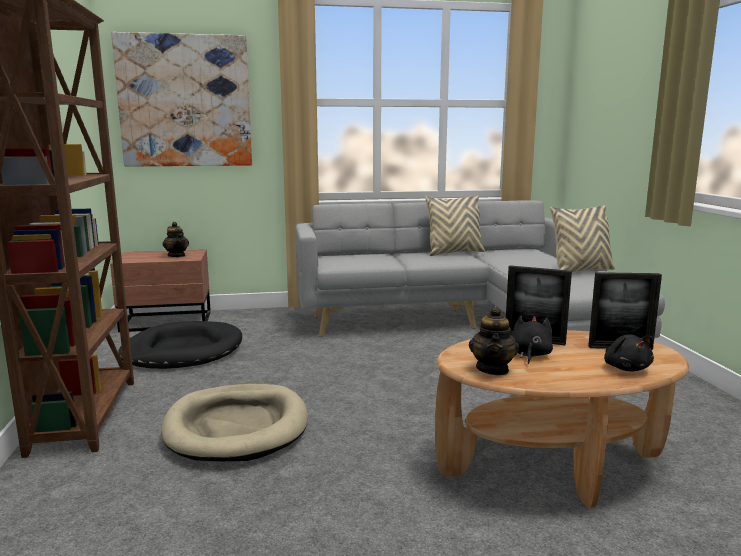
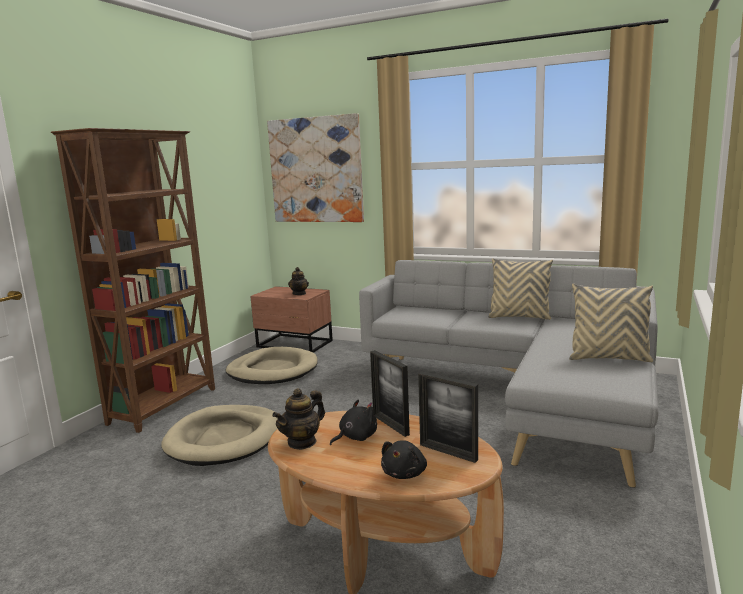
camera: 35 degrees right, 0 degrees up
black dog bed [118,321,242,369] -> beige dog bed [225,347,318,384]

